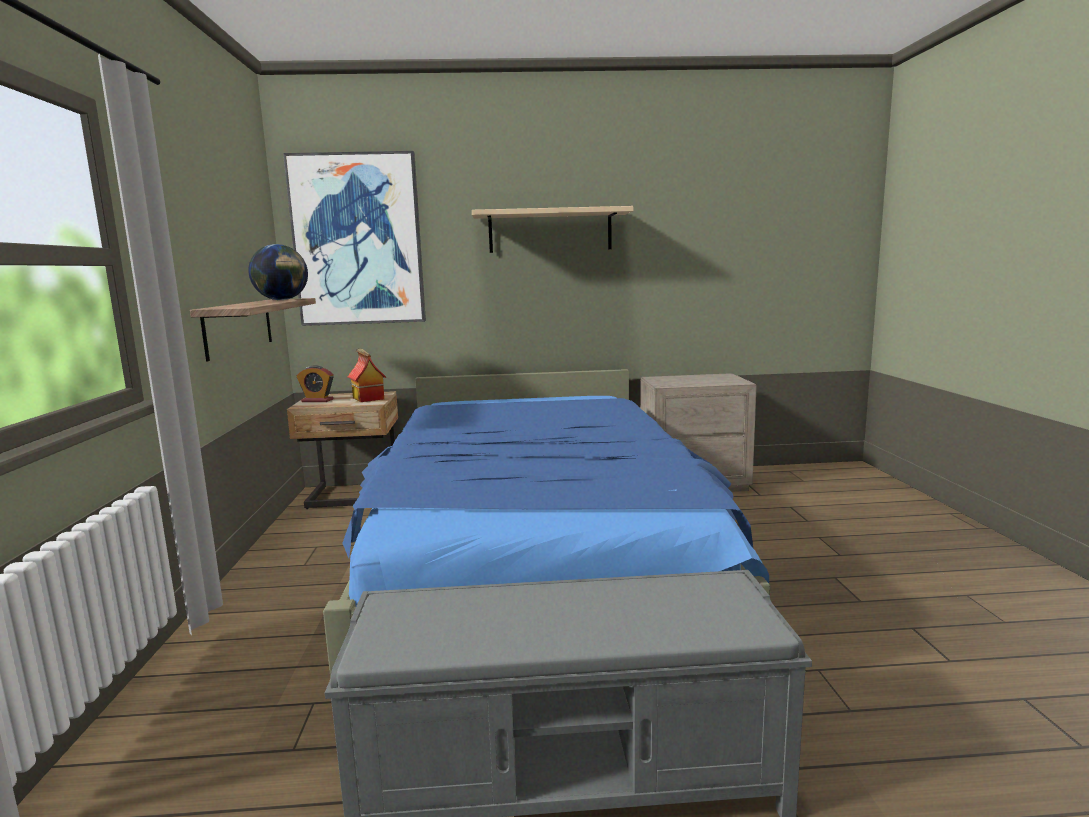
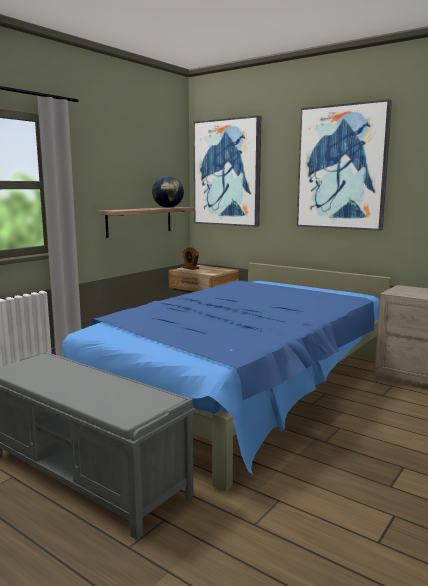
camera: 40 degrees right, 0 degrees up
toy house [347,348,387,402] -> none
beige shelf [472,206,633,253] -> picture [297,99,392,231]

